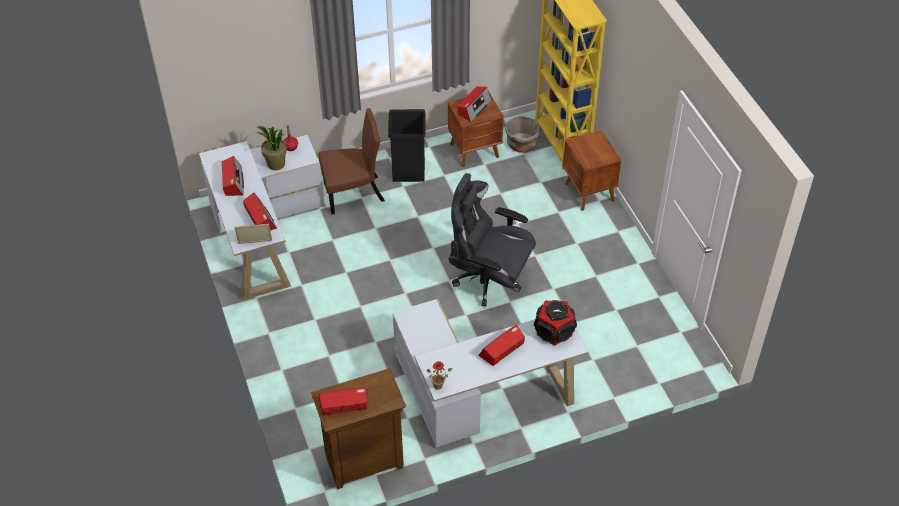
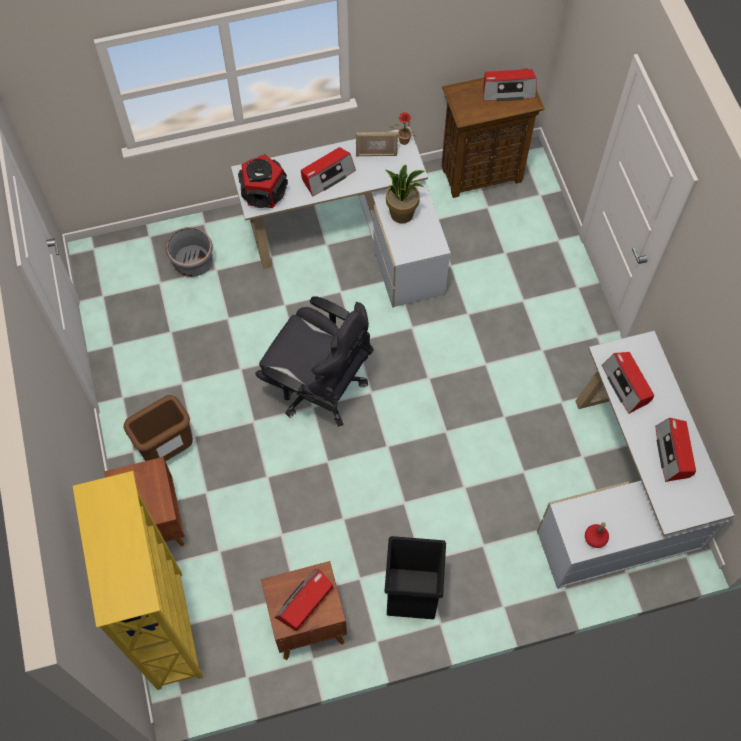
camera: 175 degrees left, 15 degrees up
picture frame [234,224,272,244] -> picture frame moved to [356,132,398,157]
potted plant [256,126,287,170] -> potted plant moved to [385,165,425,224]
brown chair [319,108,385,215] -> none
grey planter [505,117,540,153] -> grey planter moved to [166,227,213,277]
none -> brown trash can [124,395,193,462]

